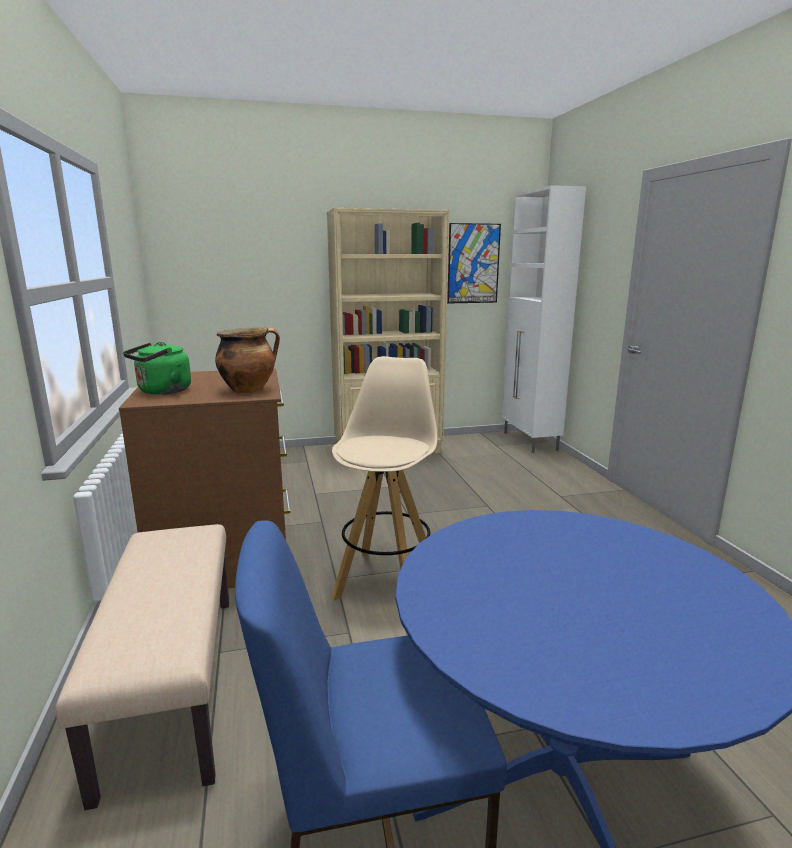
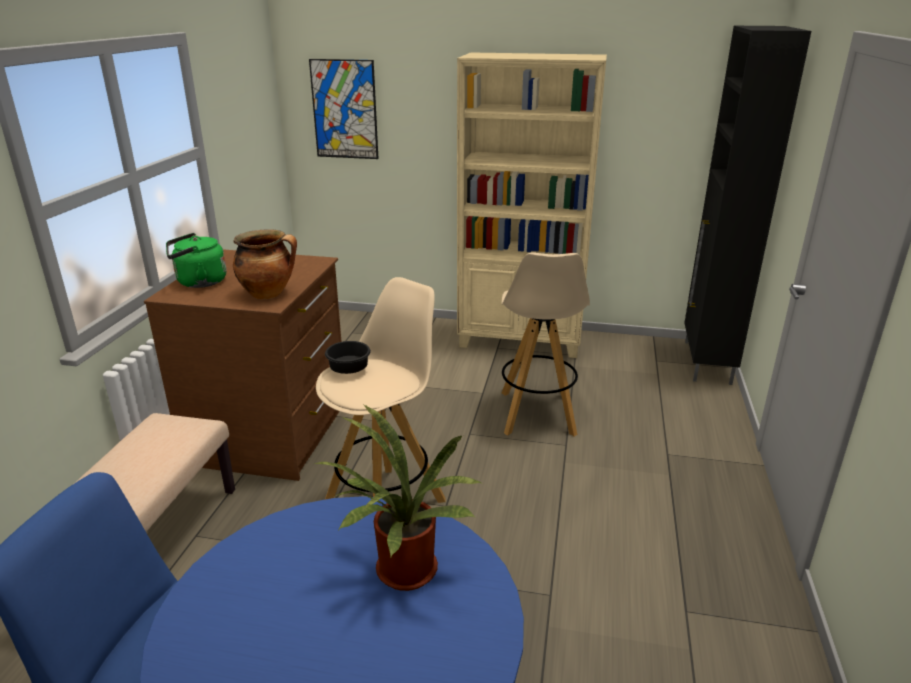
camera: 25 degrees right, 10 degrees up
picture [447,223,501,304] -> picture moved to [309,59,379,159]
white cabinet [502,185,586,453] -> black cabinet [685,26,811,385]
none -> potted plant [315,404,481,591]
none -> black bowl [325,341,371,374]
none -> beige stool [502,252,590,436]

